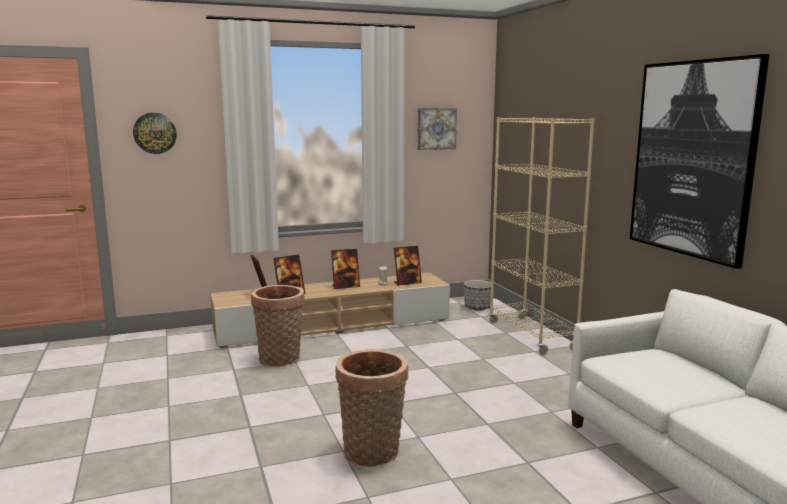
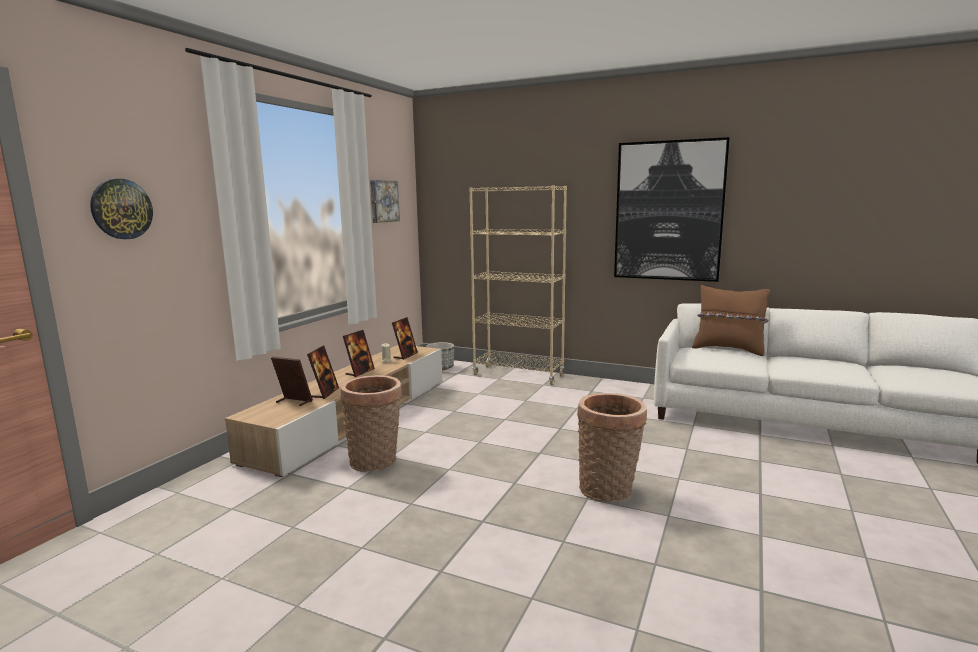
camera: 45 degrees left, 0 degrees up
none -> brown pillow [692,285,770,356]

